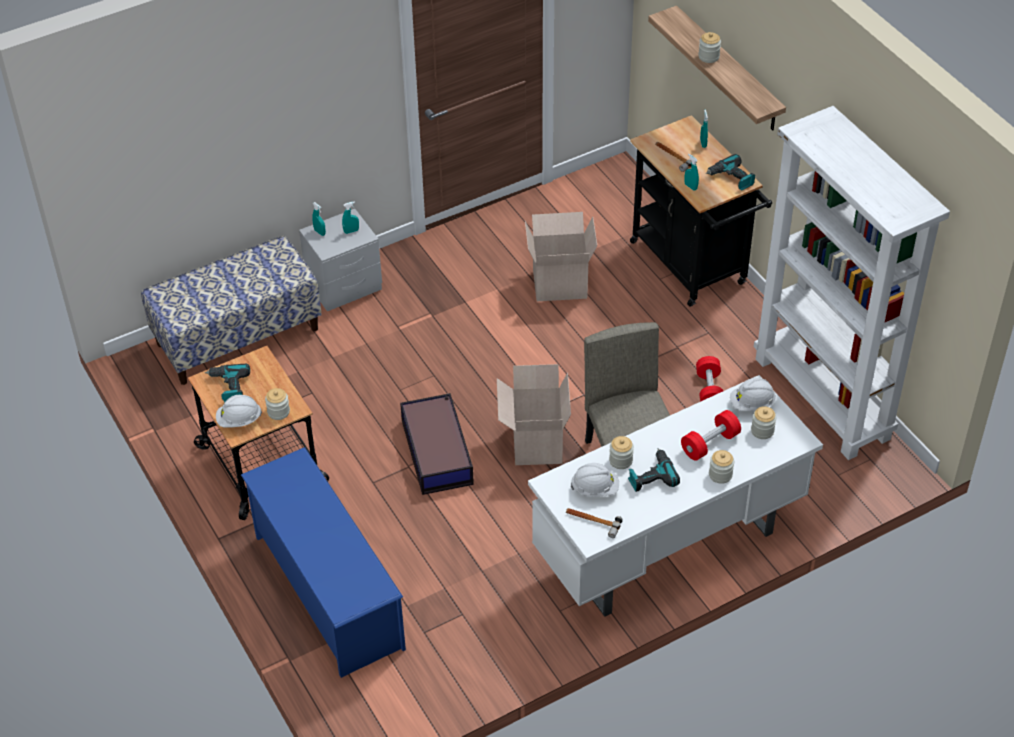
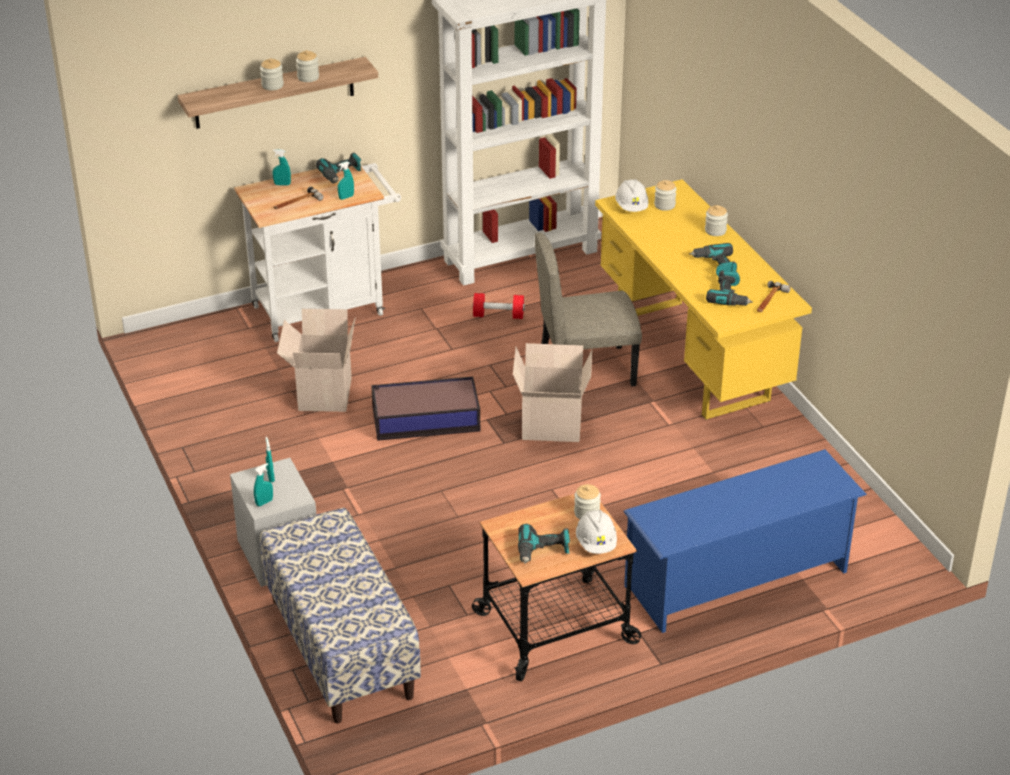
camera: 85 degrees left, 10 degrees down
storage box [400,393,474,495] -> storage box moved to [371,376,480,441]
white desk [528,375,823,617] -> yellow desk [595,179,812,420]
white hard hat [571,463,619,497] -> power drill [706,270,753,306]
jar [609,436,634,469] -> jar moved to [296,50,319,82]
black cart [630,115,772,307] -> white cart [234,163,401,342]
red dumbbell [681,410,741,461] -> none

